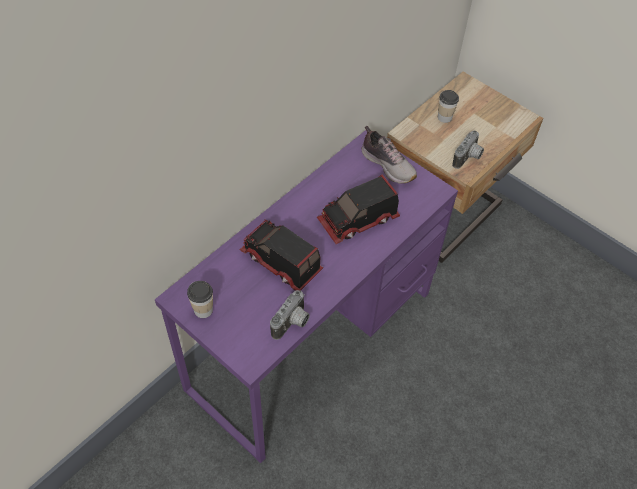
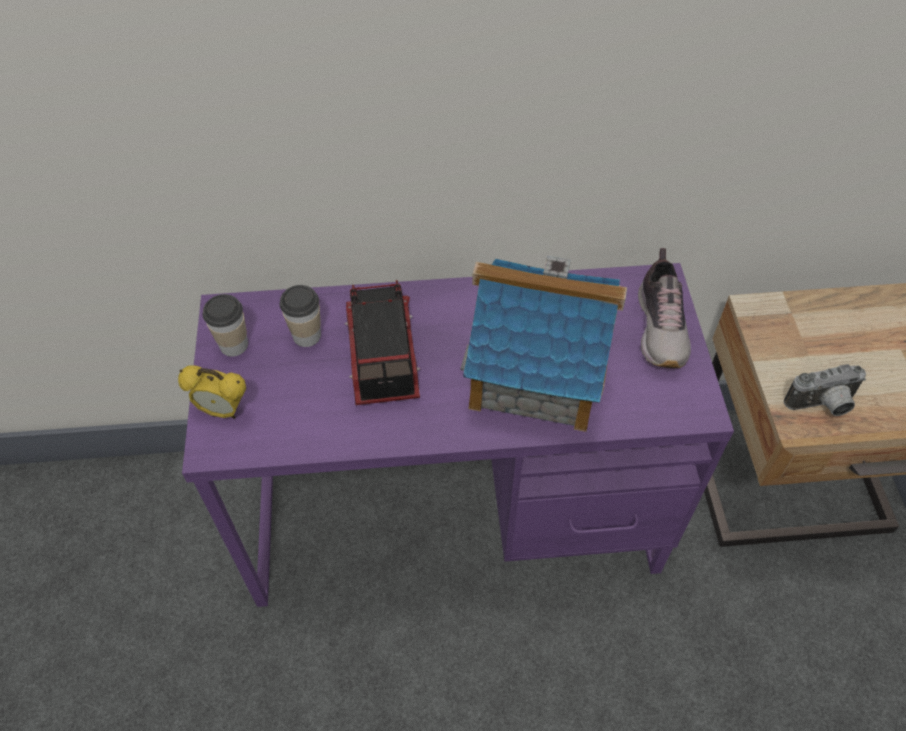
camera: 45 degrees right, 0 degrees up
camera [270,290,310,340] -> none
toy truck [317,174,400,244] -> toy house [461,256,627,432]
cup [438,90,459,123] -> cup moved to [280,285,321,347]
none -> alarm clock [178,365,246,419]

